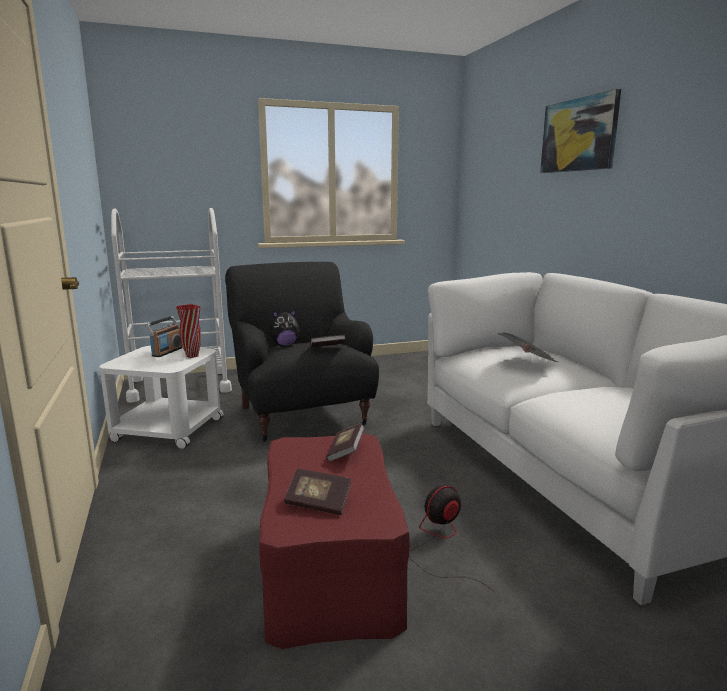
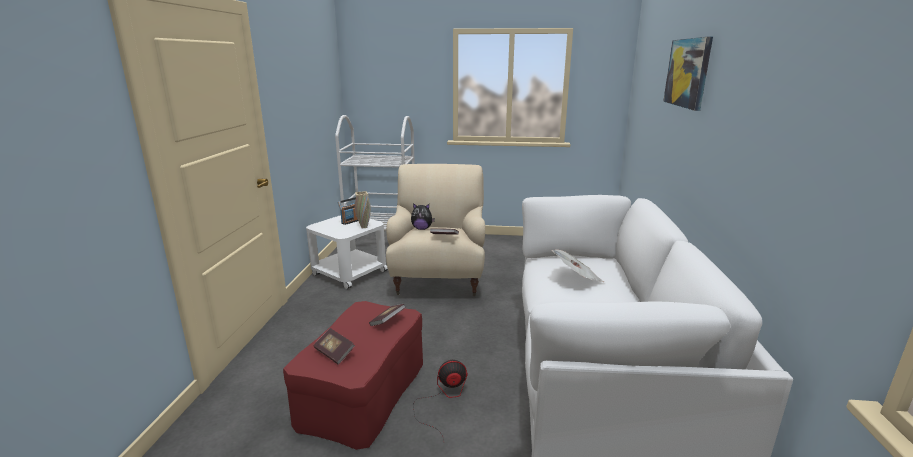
camera: 25 degrees right, 5 degrees up
red vase [176,304,201,358] -> beige vase [355,191,371,228]
black armchair [225,262,379,442] -> beige armchair [386,164,485,296]

